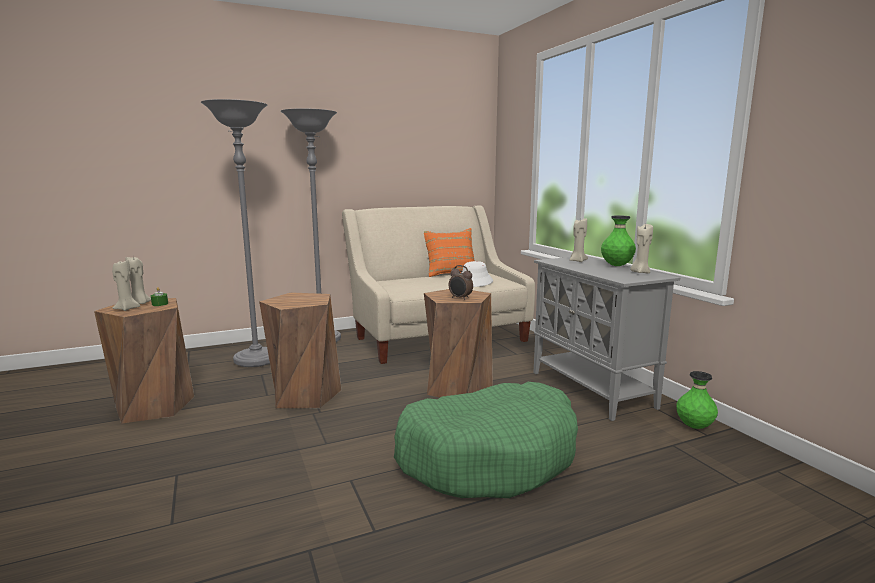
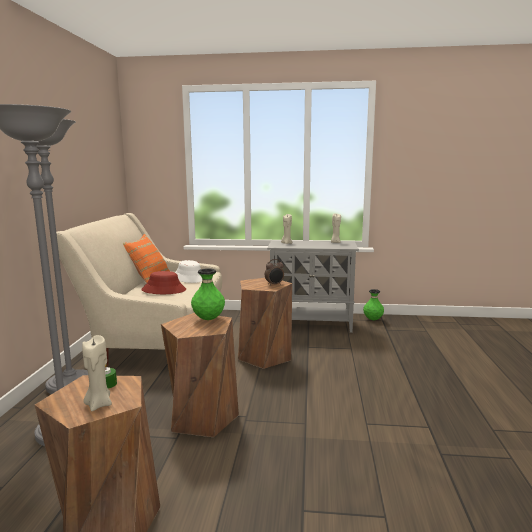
camera: 60 degrees left, 0 degrees up
beige candle [125,255,151,304] -> none
green dog bed [394,382,578,498] -> none
green vase [601,215,636,266] -> green vase moved to [191,268,225,320]
none -> red hat [141,271,186,294]

